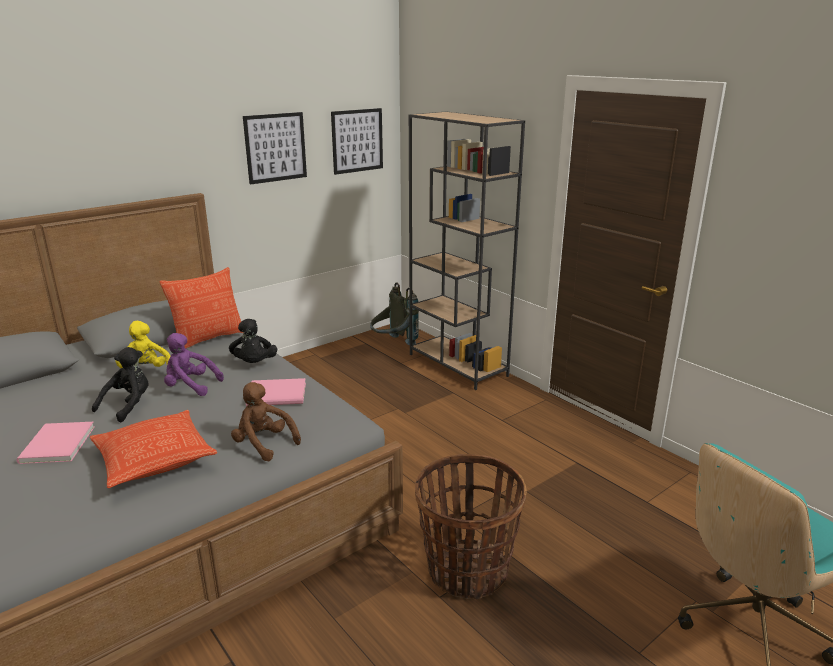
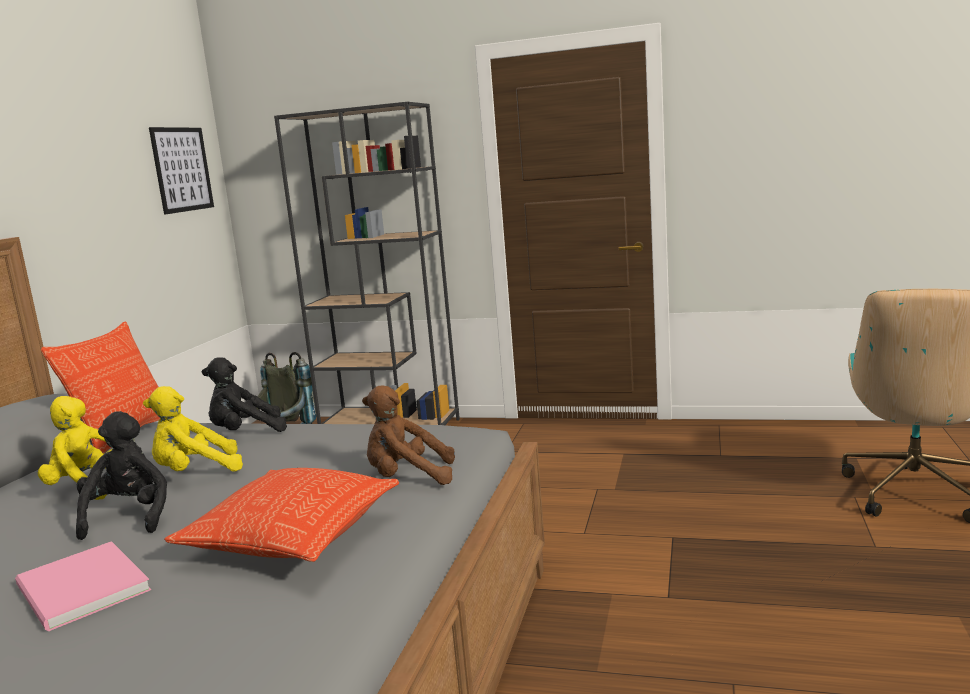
camera: 35 degrees left, 10 degrees down
purple plush toy [164,333,224,396] -> yellow plush toy [143,386,243,472]
black plush toy [229,319,277,363] -> black plush toy turned 120 degrees clockwise [202,357,287,432]
picture [243,112,307,185] -> none
pink book [246,378,306,406] -> none
basket [415,454,527,600] -> none

